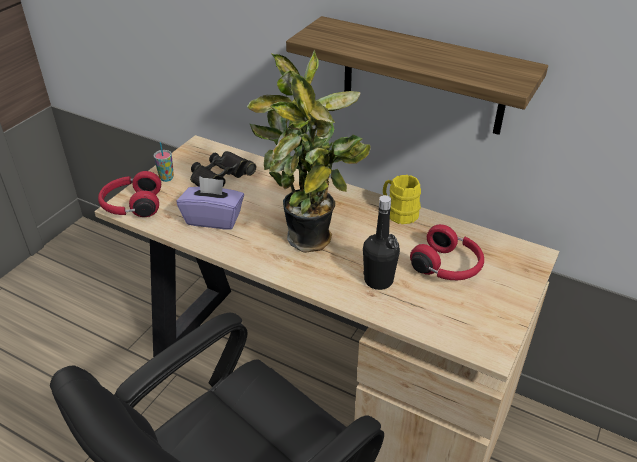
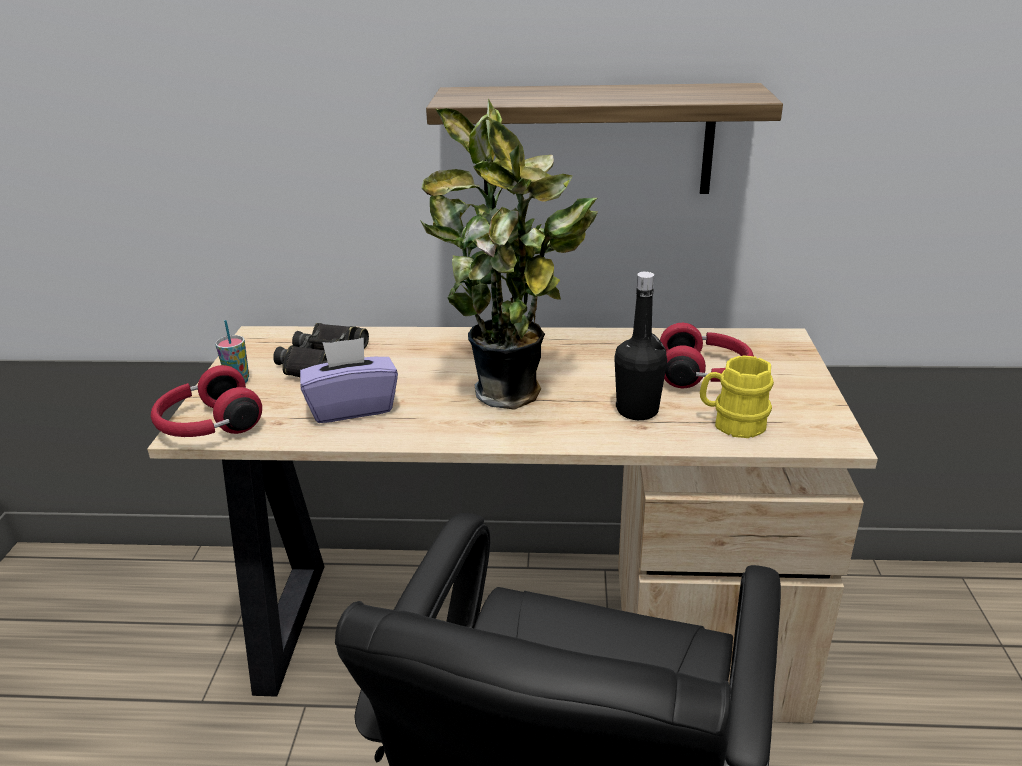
camera: 25 degrees left, 10 degrees down
yellow mug [383,175,421,224] -> yellow mug moved to [700,355,774,438]

